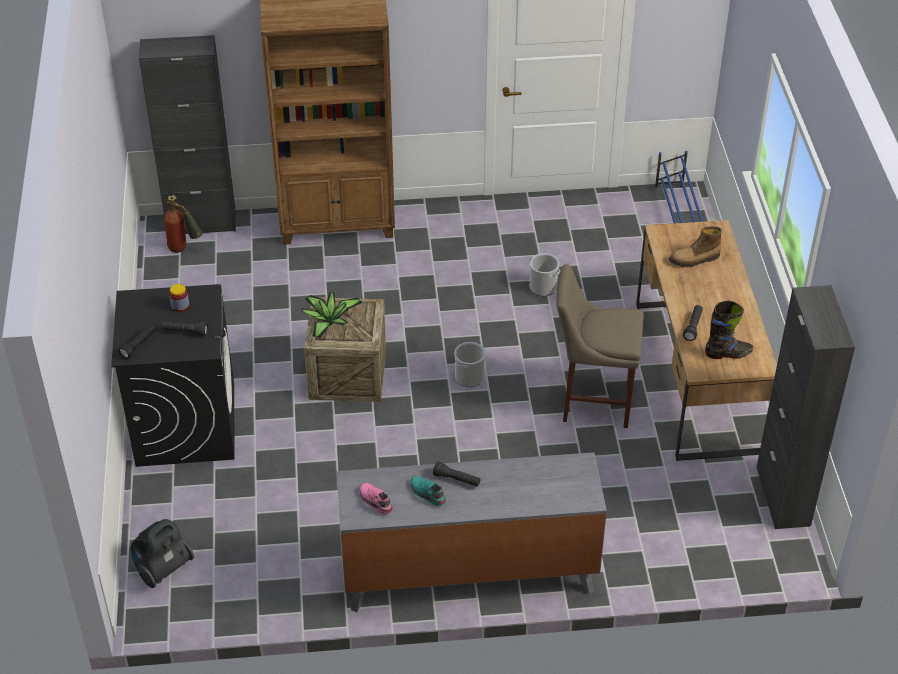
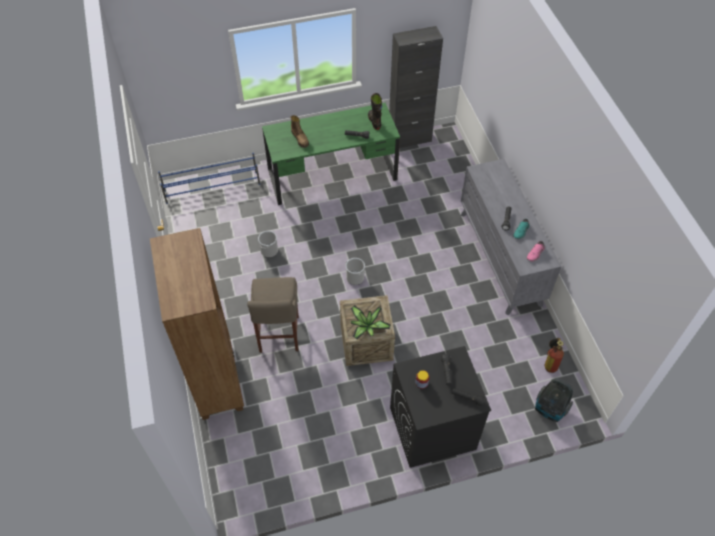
camera: 100 degrees left, 10 degrees up
black cabinet [139,35,236,234] -> none
fire extinguisher [164,195,203,253] -> fire extinguisher moved to [545,338,564,373]
beige stool [556,264,644,428] -> beige stool moved to [247,277,299,353]
brown desk [636,220,777,461] -> green desk [262,103,400,205]

